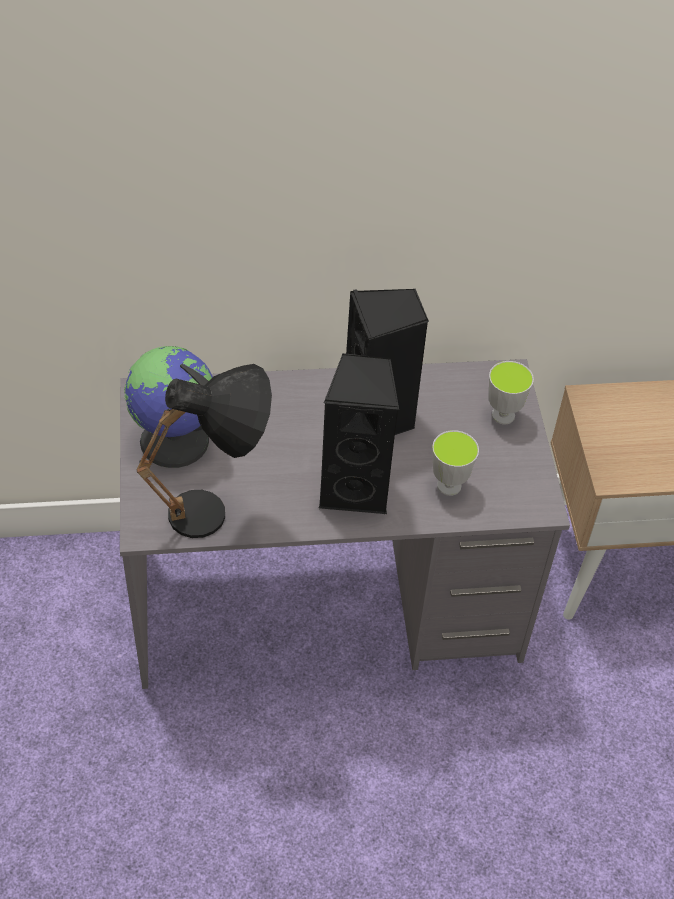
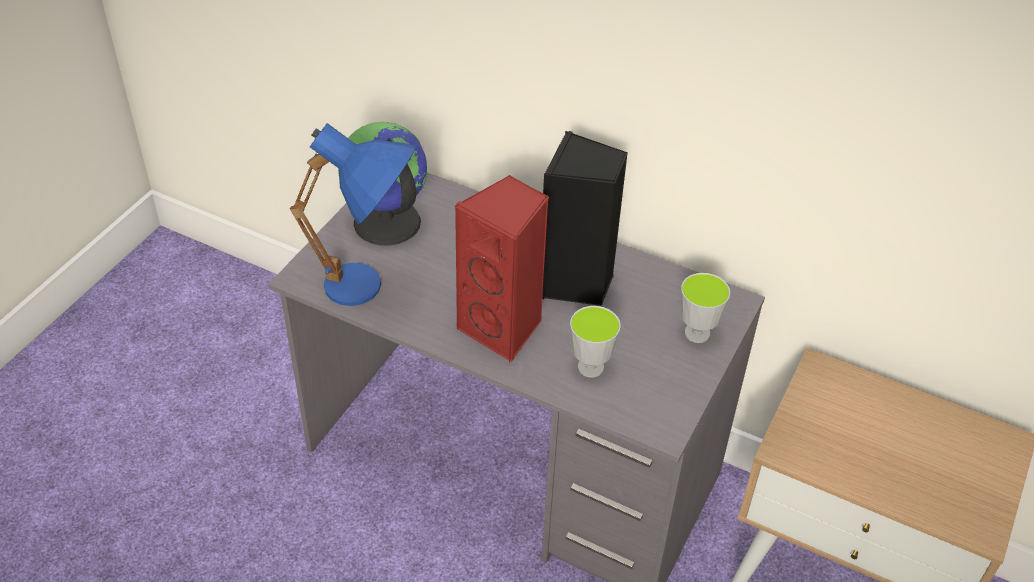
camera: 35 degrees right, 5 degrees down
black table lamp [137,364,272,538] -> blue table lamp [290,123,415,306]
black speaker [319,353,399,515] -> red speaker [455,175,549,362]

